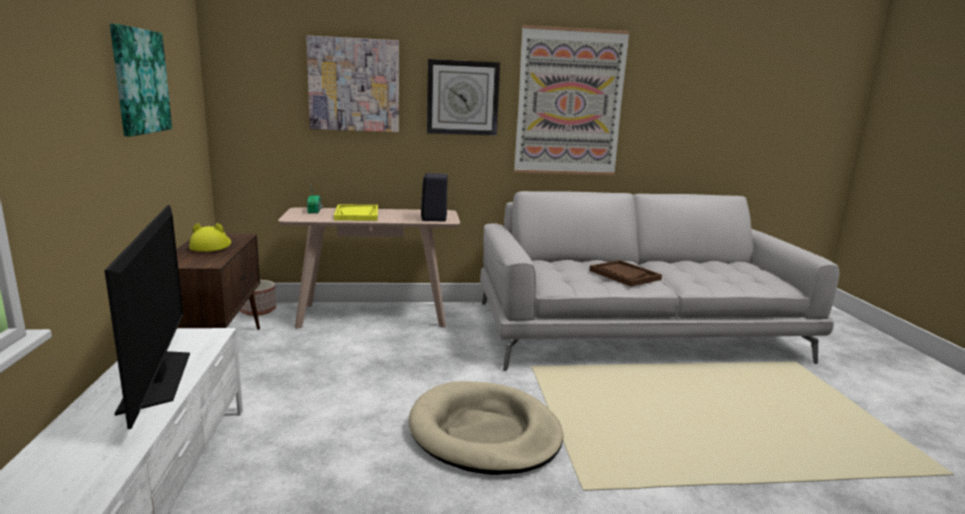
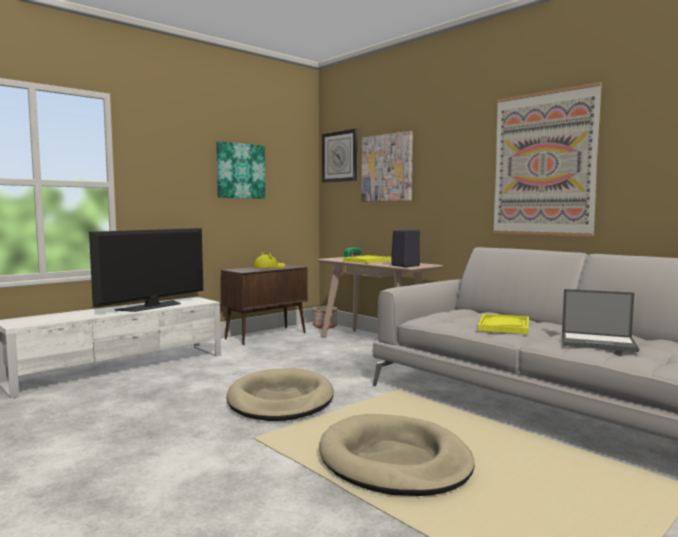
camera: 55 degrees right, 10 degrees down
wall clock [427,59,500,136] -> wall clock moved to [322,129,358,183]
brown tray [589,260,662,287] -> yellow tray [478,314,529,334]
none -> beige dog bed [319,414,475,496]
none -> laptop [562,289,639,352]

